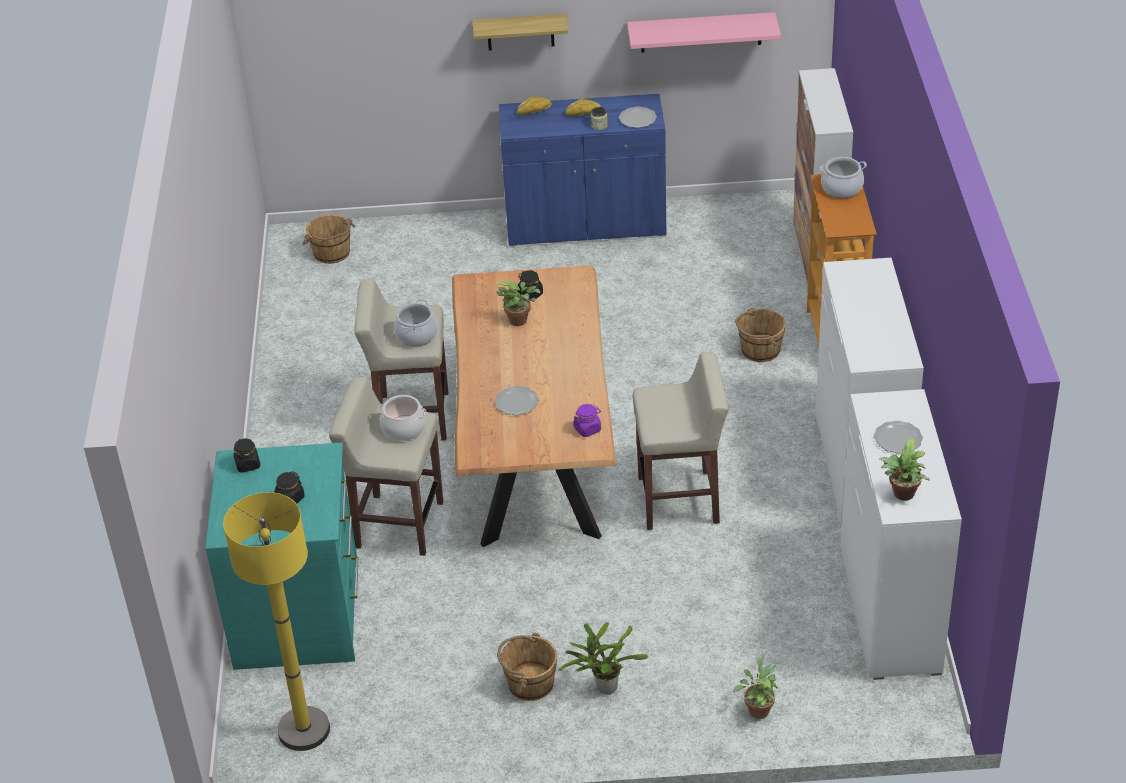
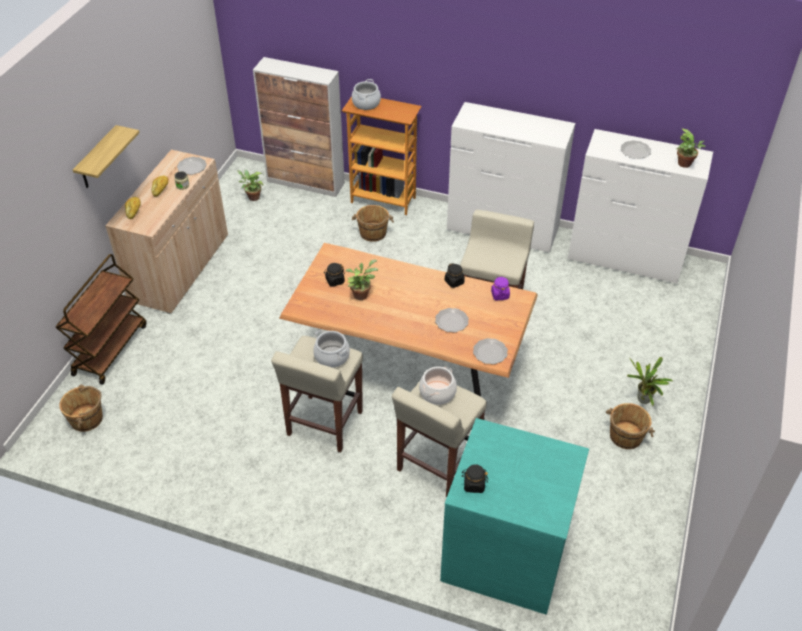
camera: 70 degrees left, 5 degrees up
yellow floor lamp [223,492,330,751] -> none
black jar [274,471,305,504] -> black jar moved to [445,263,465,288]
blue cabinet [499,94,666,246] -> beige cabinet [105,150,228,314]
pink shelf [627,12,781,53] -> none
potted plant [733,654,778,719] -> potted plant moved to [237,170,264,201]
none -> brown cart [55,254,147,385]
none -> plate [473,338,508,364]

